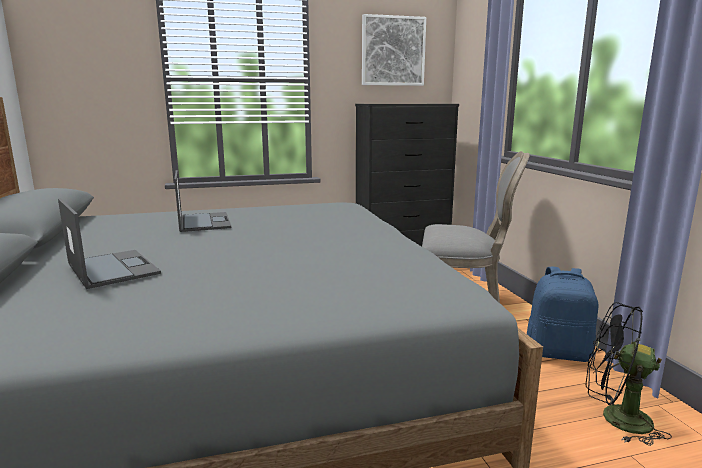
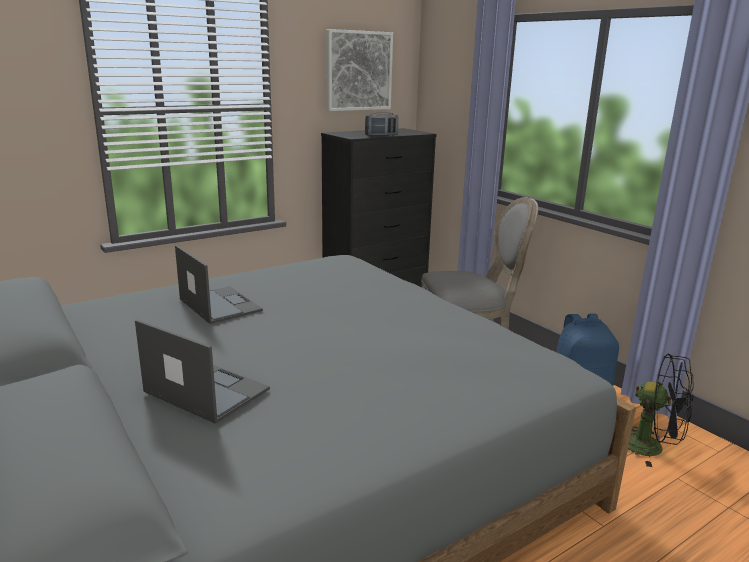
camera: 20 degrees left, 5 degrees up
black fan [585,302,672,446] -> black fan turned 150 degrees counterclockwise [628,354,694,467]
none -> radio [365,112,398,136]

